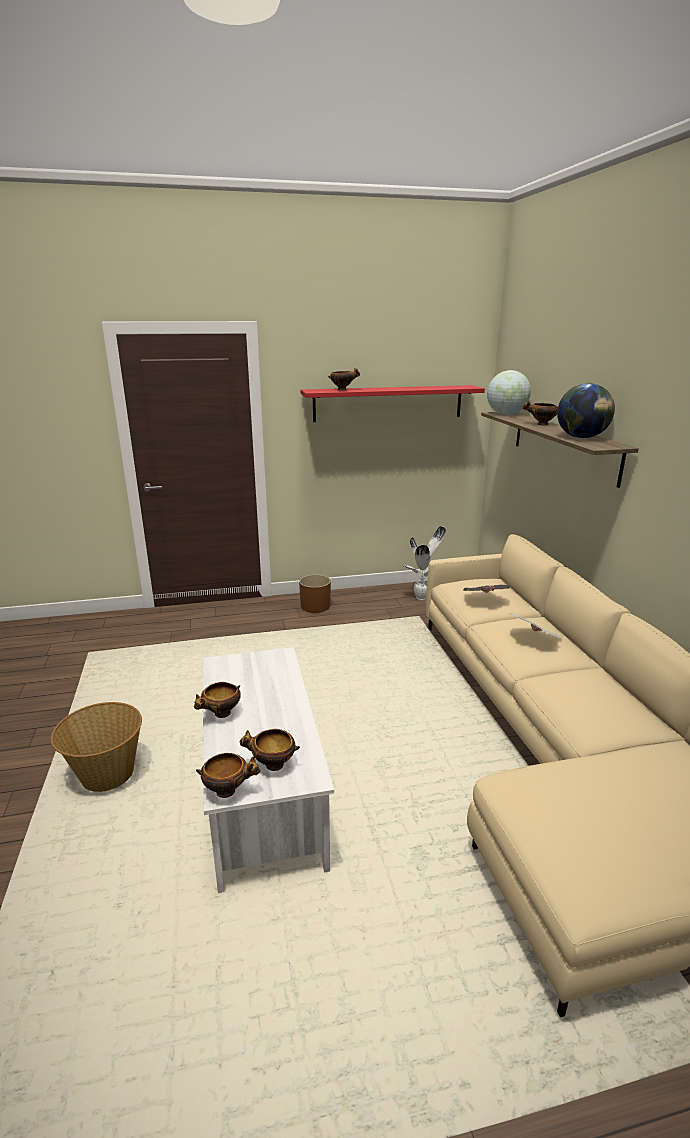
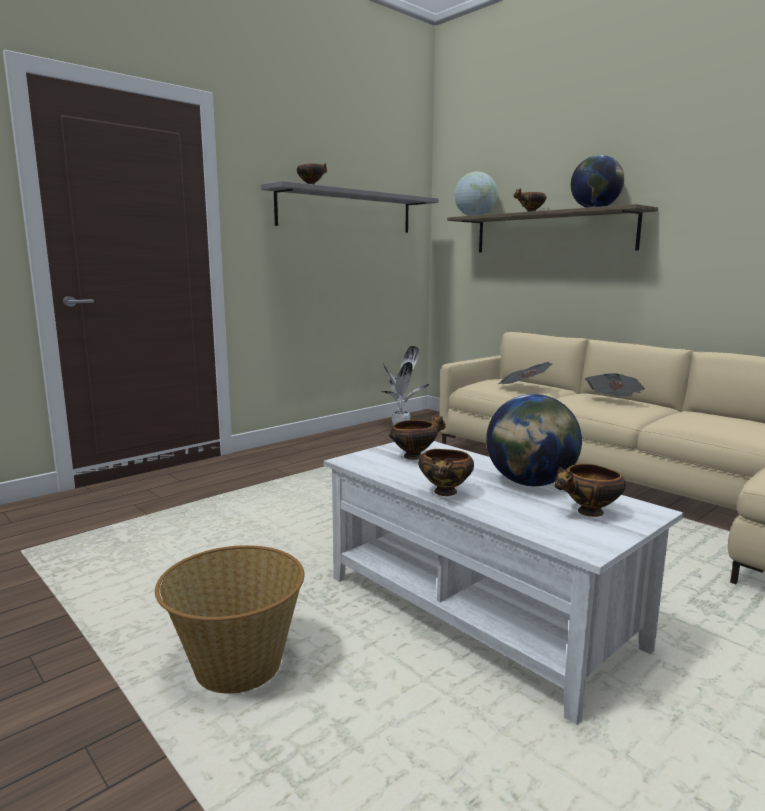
camera: 30 degrees left, 10 degrees down
bowl [196,753,260,798] -> bowl moved to [389,414,446,460]
brown planter [299,574,331,613] -> none
red shelf [301,385,485,422] -> grey shelf [261,181,439,233]
none -> globe [486,394,582,486]

